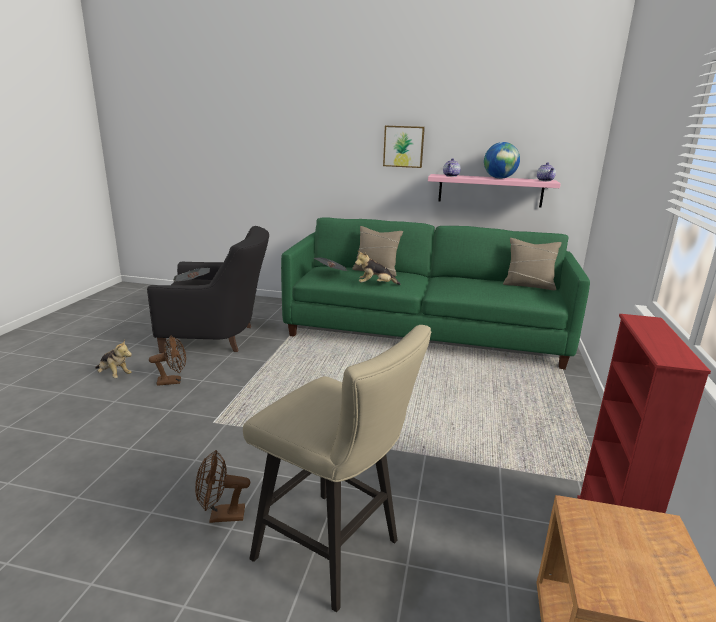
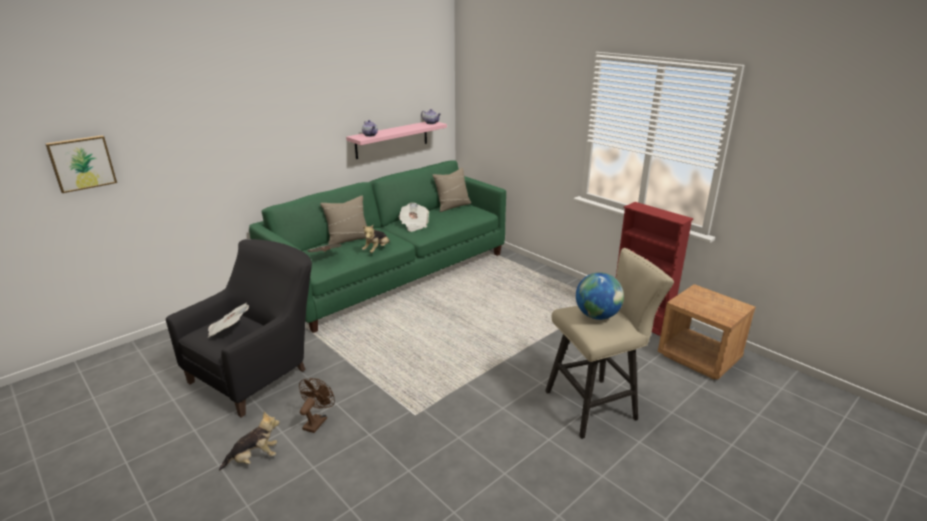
camera: 55 degrees left, 5 degrees up
brown fan [195,450,250,523] -> none
picture [383,126,425,168] -> picture moved to [45,135,117,193]
globe [484,142,520,179] -> globe moved to [576,272,624,320]
none -> newspaper [399,203,429,232]

